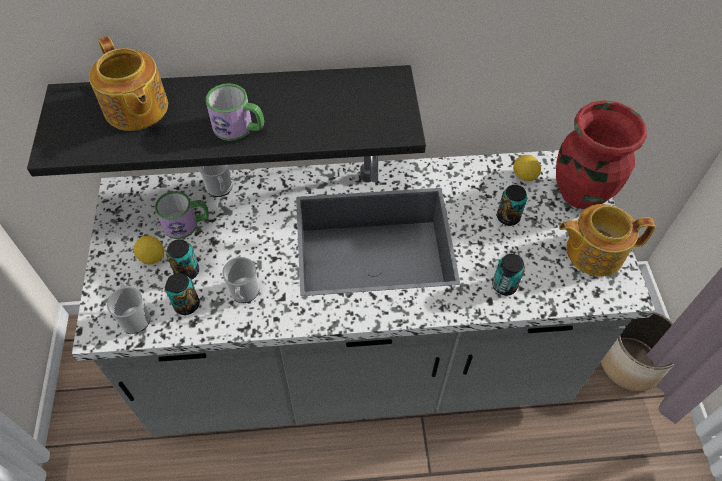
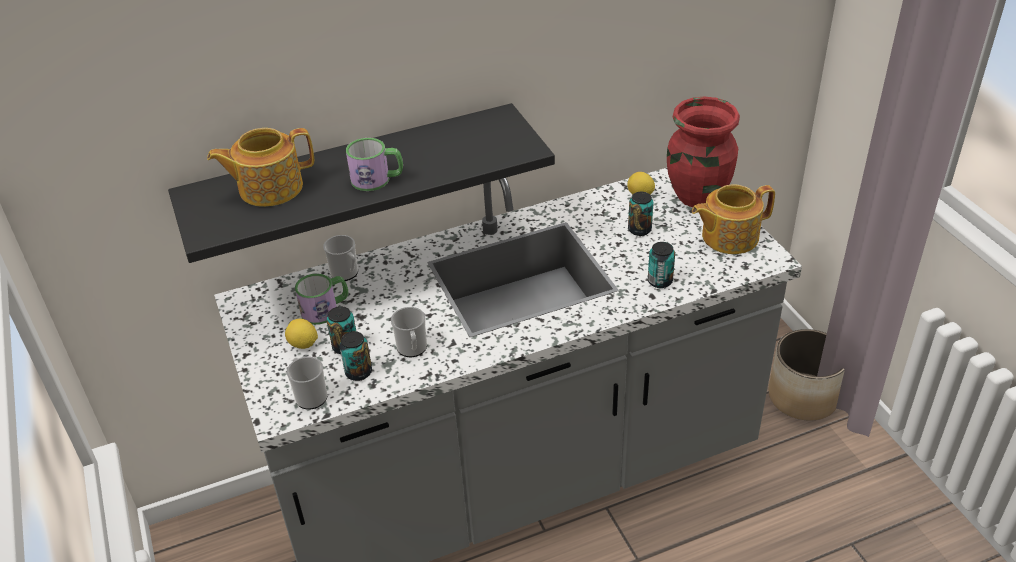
camera: 15 degrees left, 15 degrees down
teapot [89,36,168,131] -> teapot turned 120 degrees clockwise [207,128,314,207]

